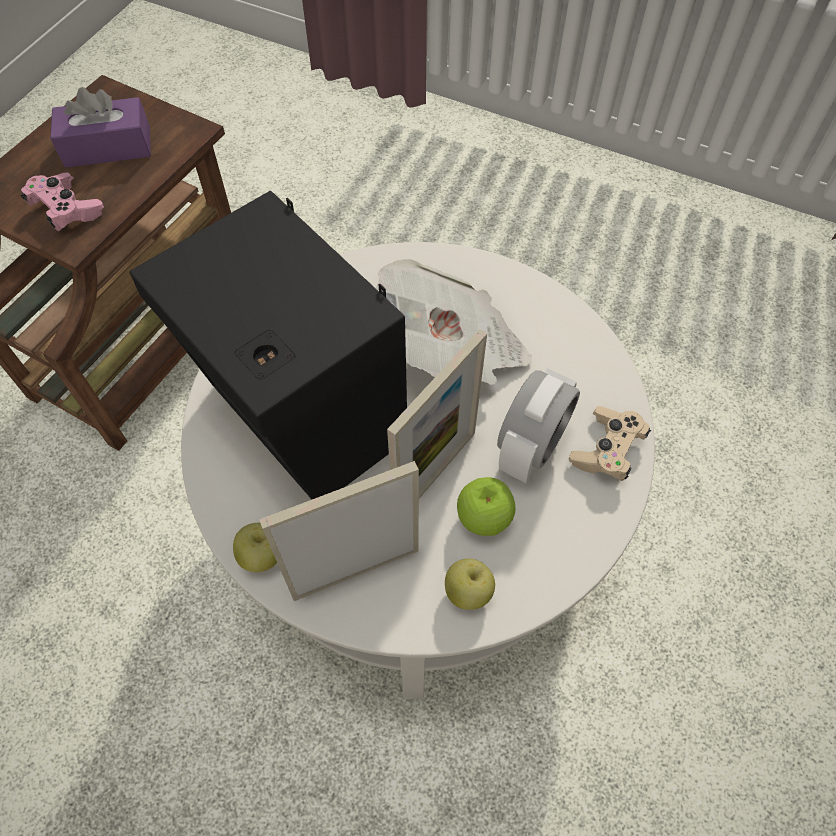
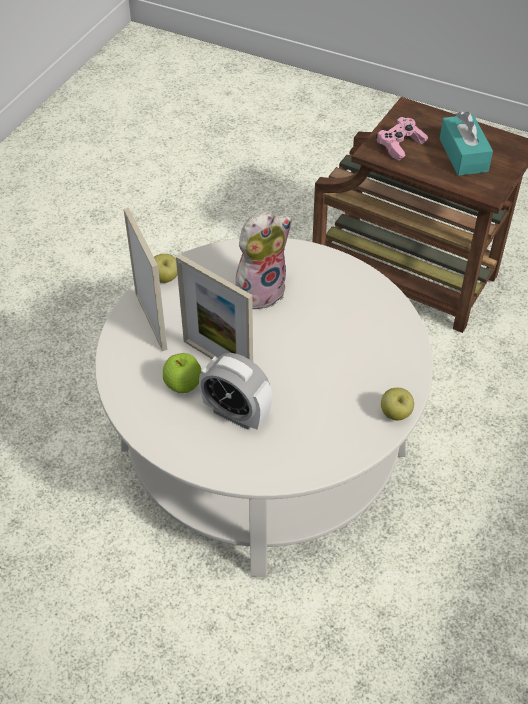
camera: 90 degrees right, 10 degrees down
purple tissue box [50,87,151,168] -> turquoise tissue box [440,111,493,176]
black speaker [129,191,407,499] -> plush toy [236,211,292,309]
newspaper [376,259,532,385] -> none
apple [445,559,495,610] -> apple moved to [381,388,414,420]
beige game controller [569,406,651,481] -> none

